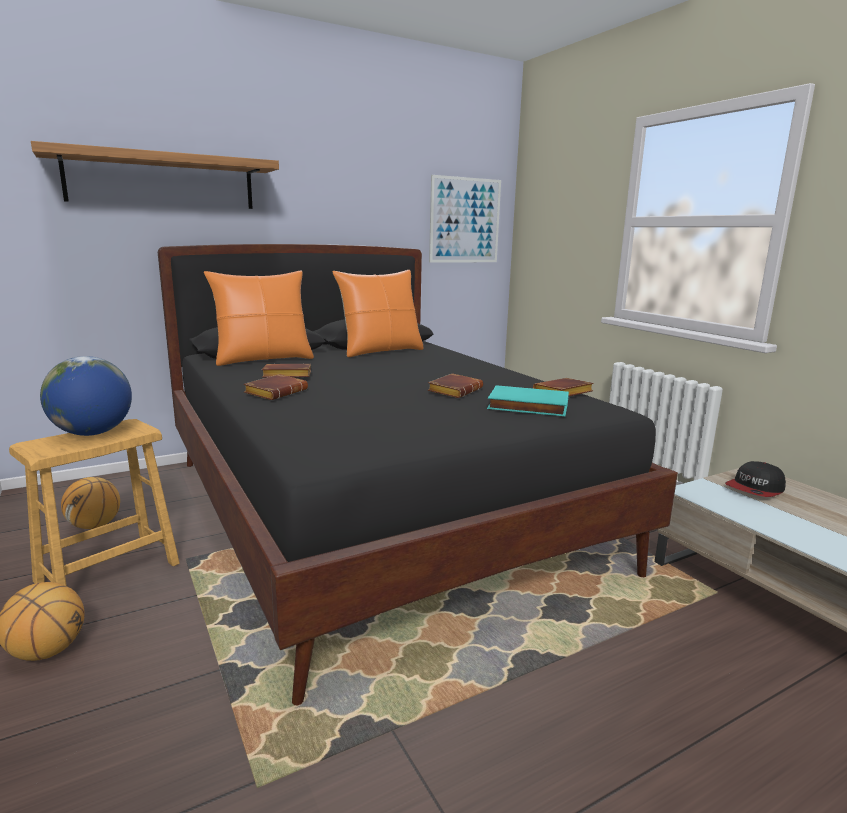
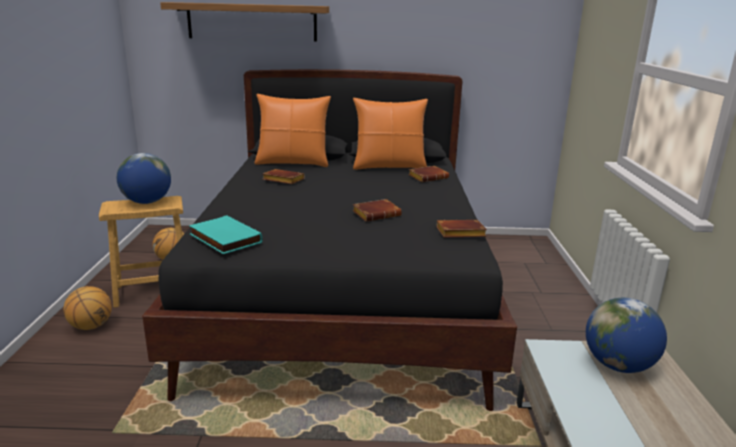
camera: 30 degrees right, 5 degrees up
brown book [244,374,308,400] -> brown book moved to [408,166,449,182]
picture [429,175,501,263] -> none
turquoise book [487,385,569,416] -> turquoise book moved to [189,215,263,254]
cap [725,461,786,497] -> globe [586,298,667,373]

